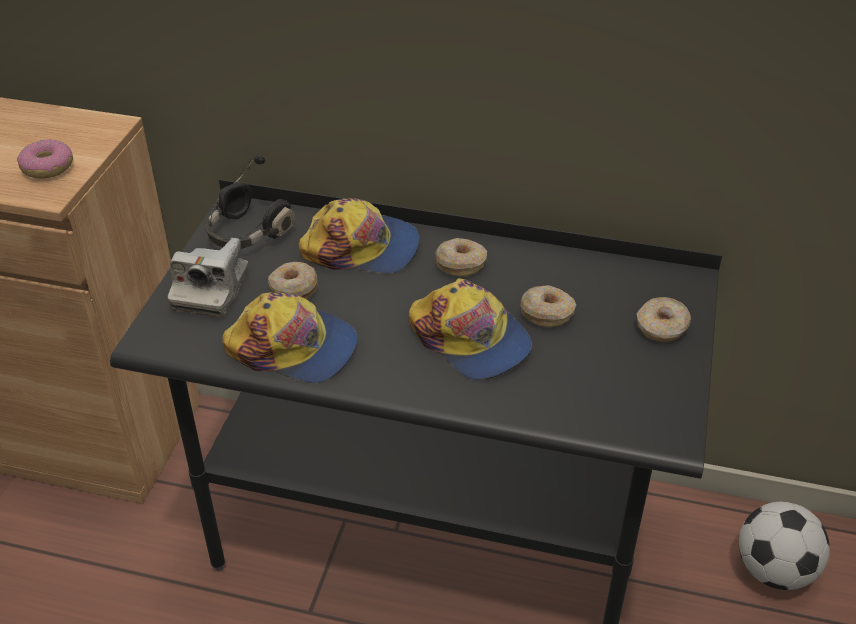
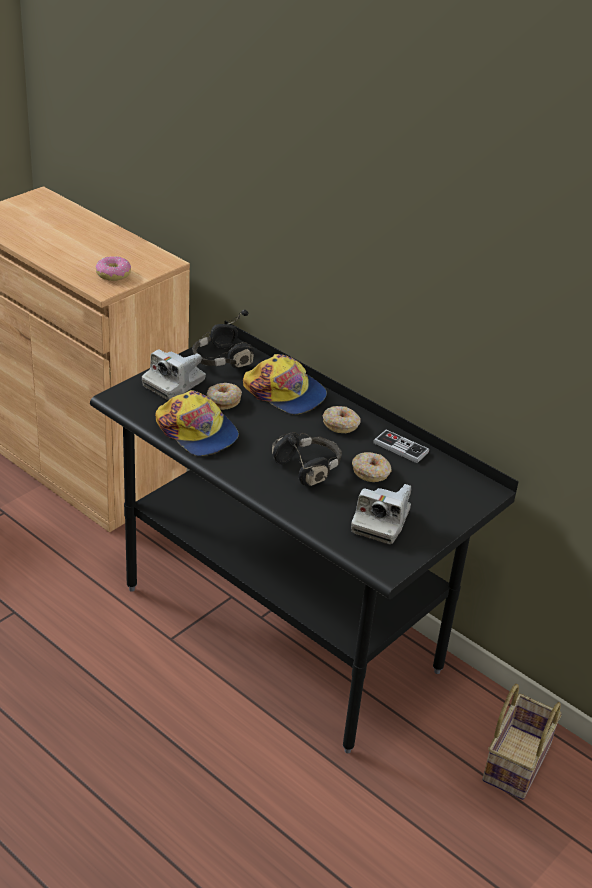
camera: 25 degrees right, 5 degrees down
cap [409,278,532,380] -> black headphones [272,432,342,486]
donut [637,297,691,342] -> none
football [739,502,830,590] -> basket [482,684,562,800]
none -> camera [351,484,411,544]
none -> game controller [373,430,429,463]

